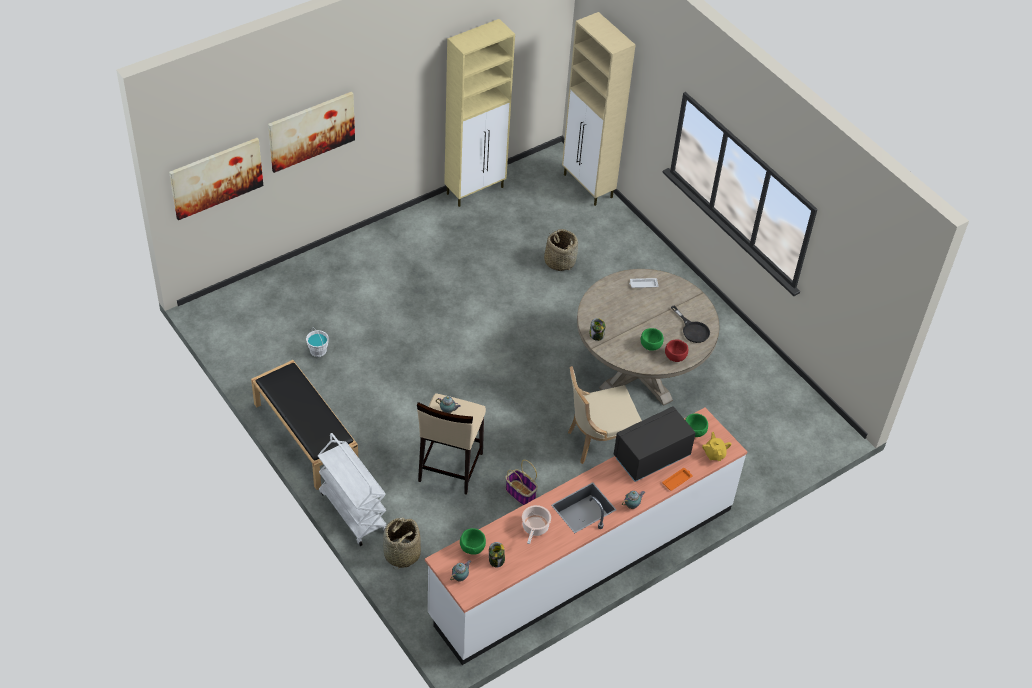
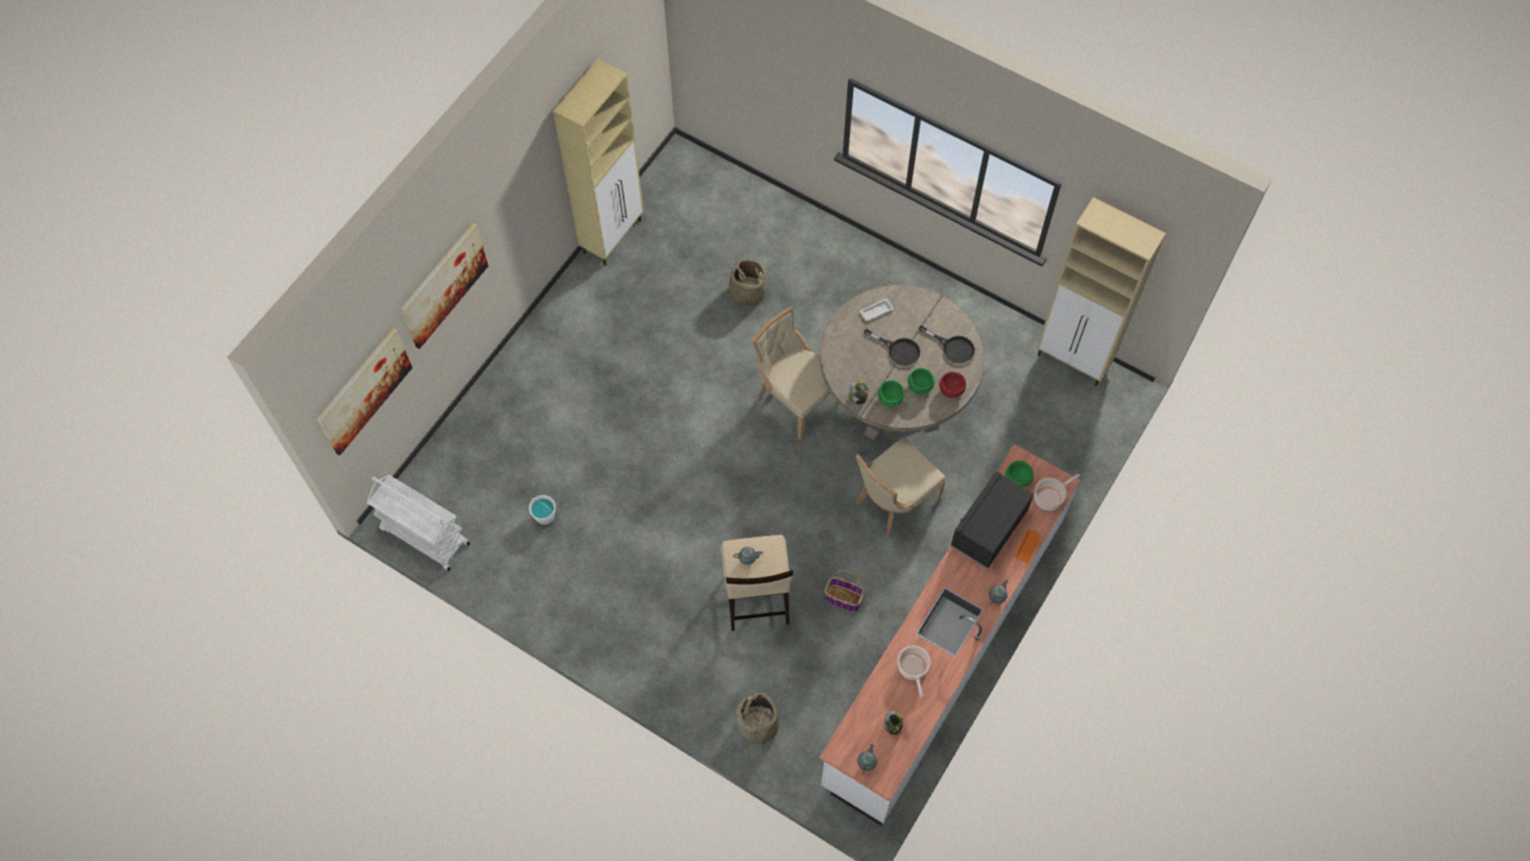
camera: 20 degrees left, 15 degrees up
black bench [251,360,358,490] -> none
white cart [317,433,386,546] -> white cart moved to [366,475,470,571]
green bowl [460,528,486,555] -> green bowl moved to [878,380,904,407]
beige cabinet [562,12,636,206] -> beige cabinet moved to [1037,197,1166,386]
yellow teapot [702,432,732,461] -> cooking pot [1034,473,1080,511]
none -> beige chair [752,307,831,440]
none -> black frying pan [864,329,920,366]

